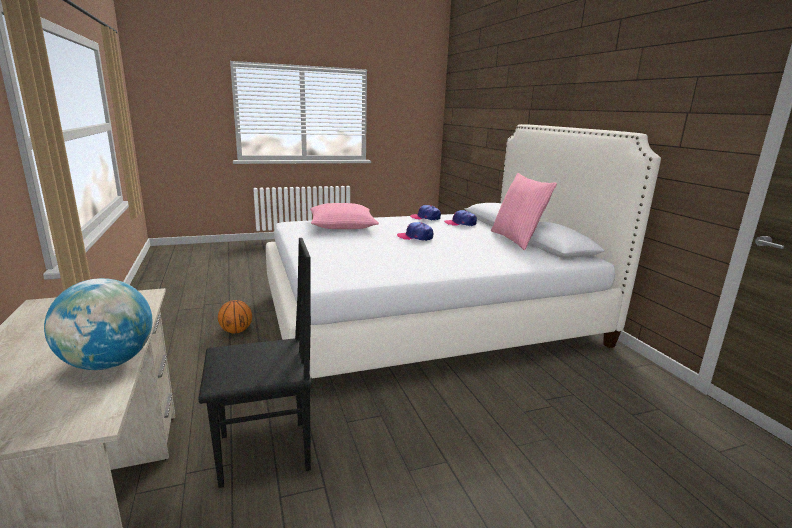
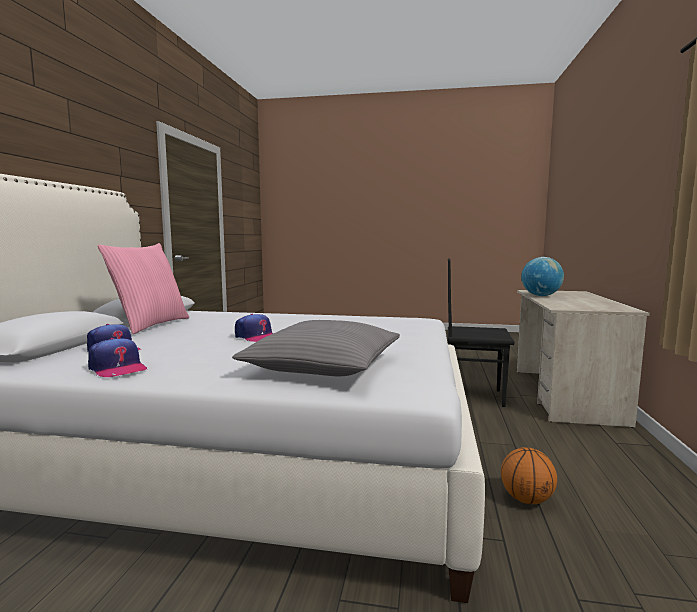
camera: 150 degrees left, 10 degrees down
pink pillow [310,203,379,229] -> grey pillow [233,320,400,376]

